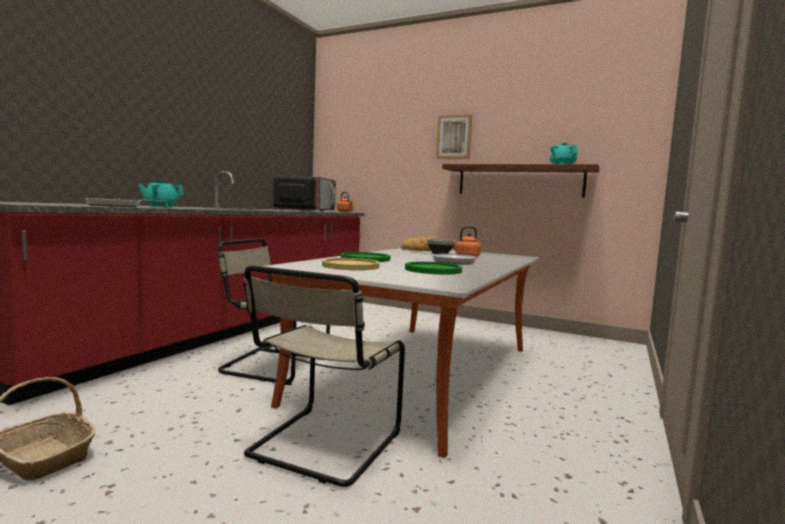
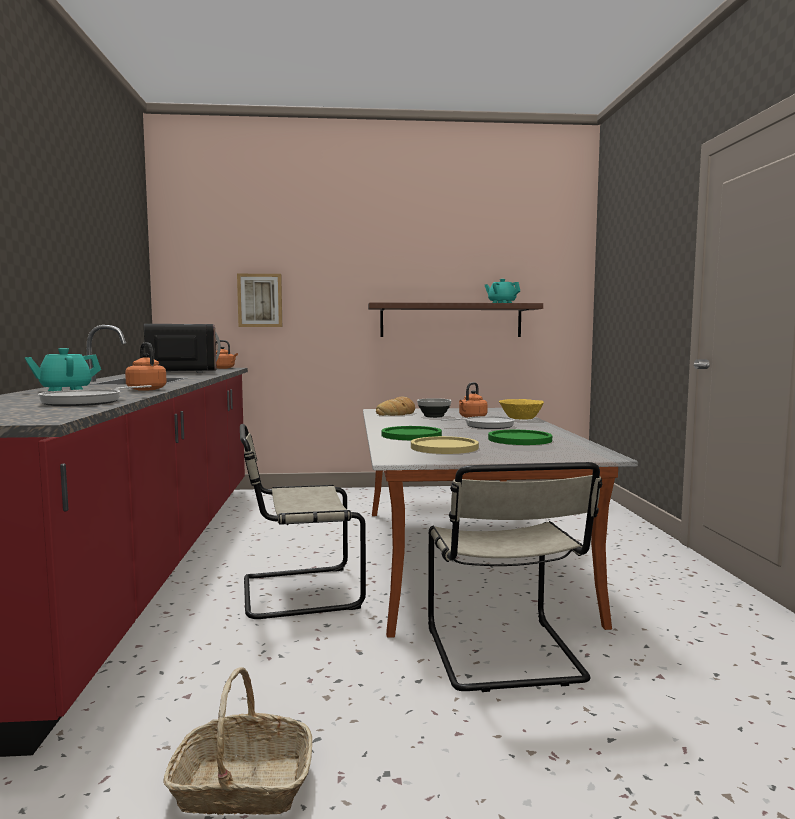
camera: 30 degrees left, 0 degrees up
picture [436,114,472,159] -> picture moved to [237,274,282,327]
none -> orange kettle [125,342,167,391]
none -> yellow bowl [499,399,544,420]

